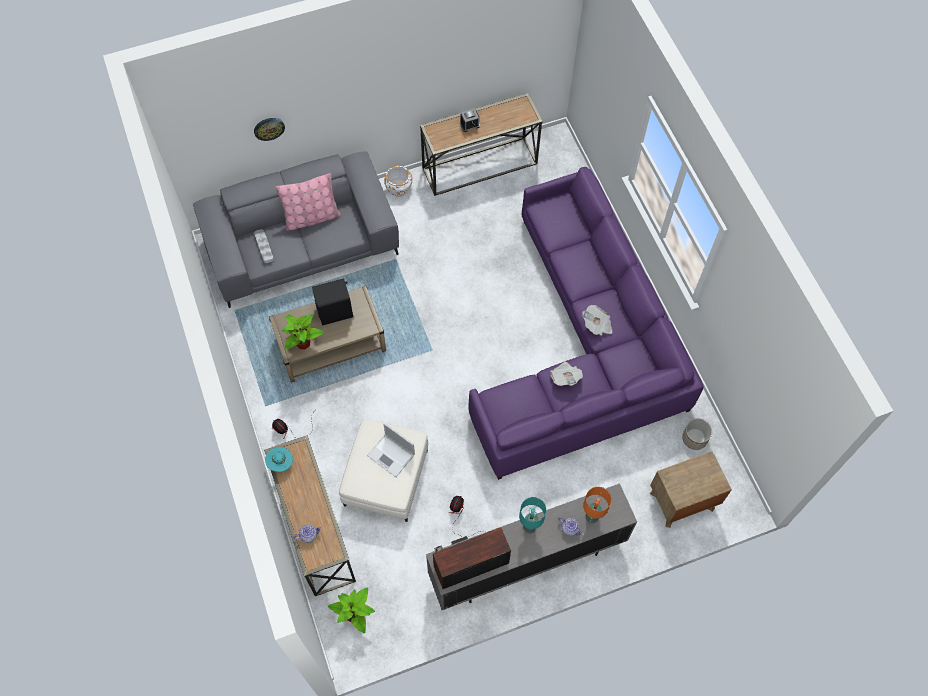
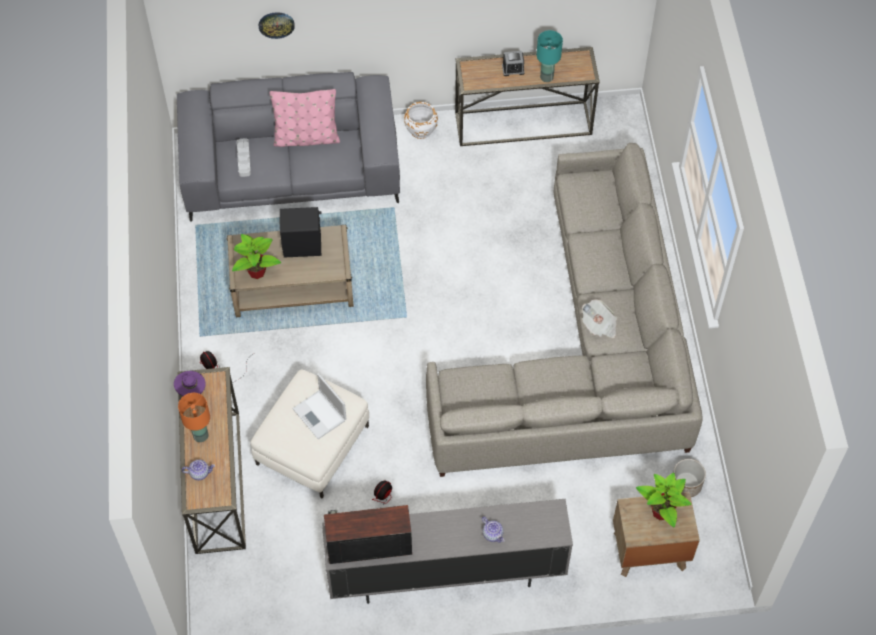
camera: 15 degrees right, 5 degrees down
turquoise hat [265,447,293,472] -> purple hat [174,371,206,396]
potted plant [328,587,375,634] -> potted plant moved to [636,473,692,527]
purple sofa [469,167,704,480] -> grey sofa [426,143,702,477]
turquoise table lamp [519,497,546,533] -> turquoise table lamp moved to [537,30,563,82]
newspaper [550,362,583,386] -> none
orange table lamp [583,487,612,523] -> orange table lamp moved to [178,393,210,442]

